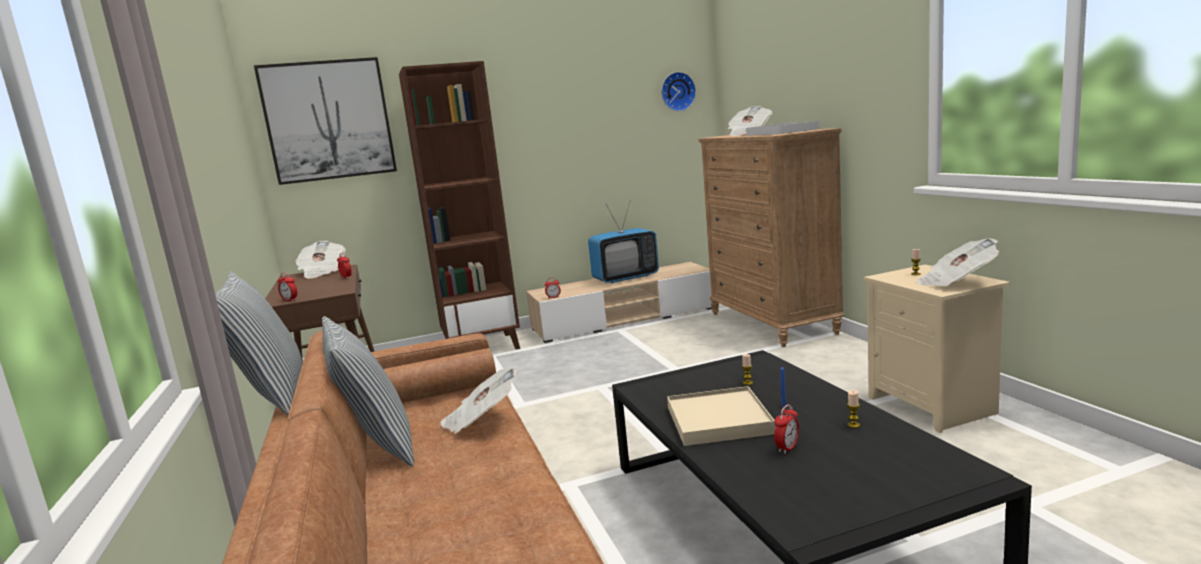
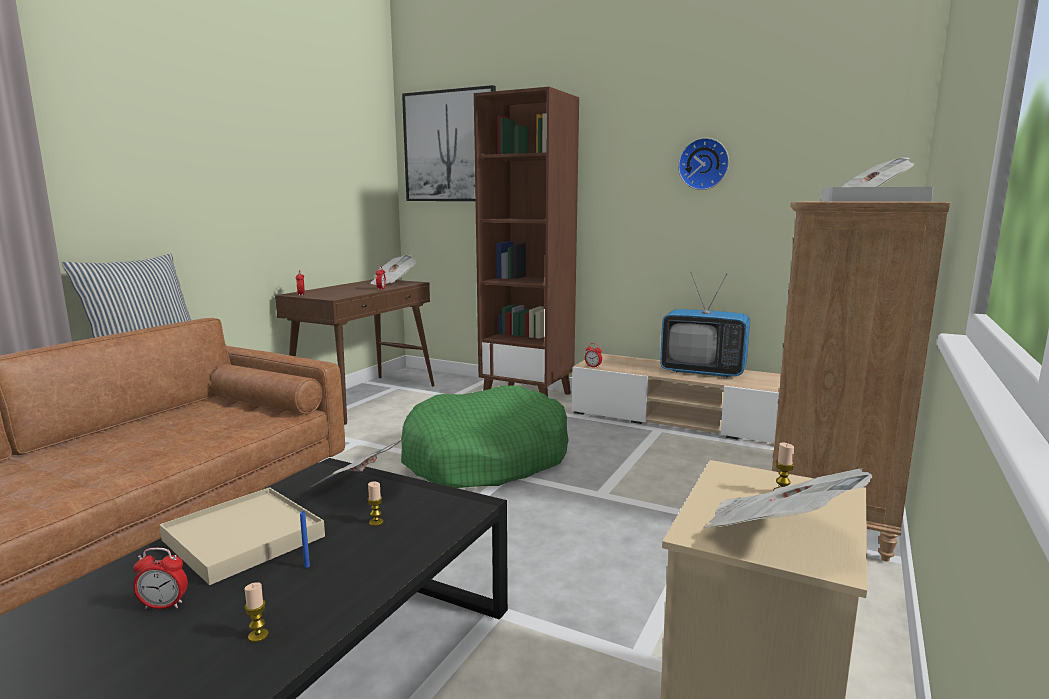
camera: 45 degrees right, 0 degrees up
pillow [322,316,414,466] -> none
newspaper [440,368,518,434] -> newspaper moved to [311,439,405,487]
wall clock [661,72,696,111] -> wall clock moved to [678,138,729,190]
none -> green dog bed [401,385,569,488]

